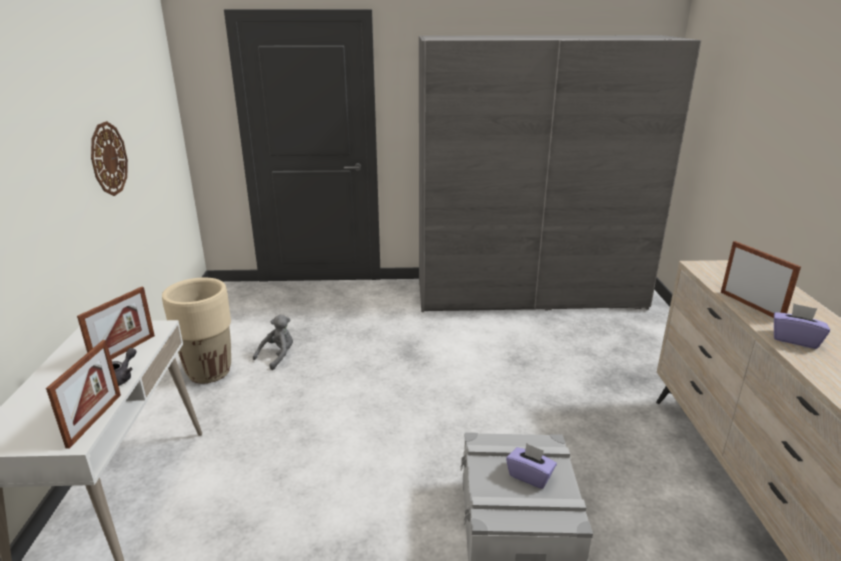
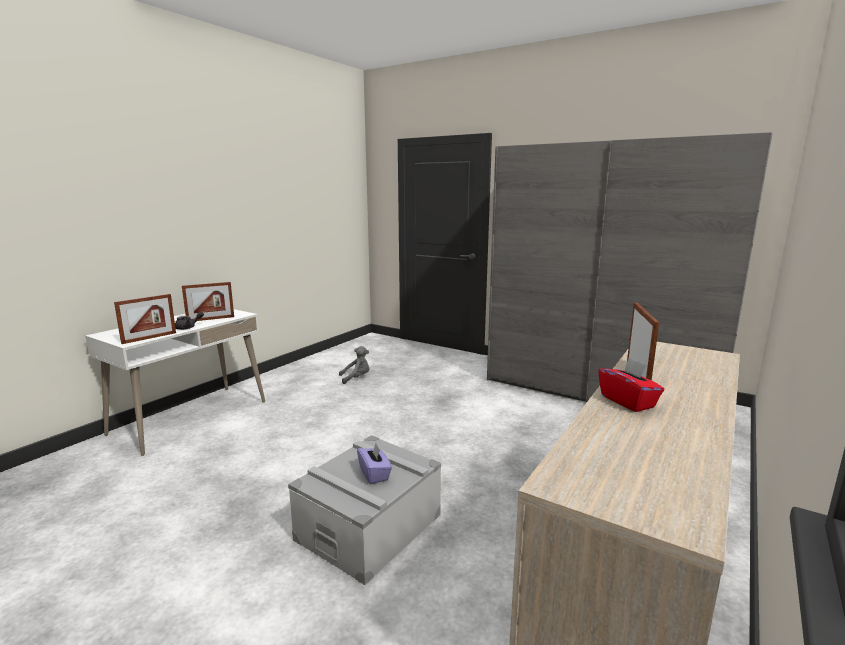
camera: 35 degrees right, 10 degrees down
wall clock [91,121,128,196] -> none
beige planter [162,278,231,383] -> none
purple tissue box [774,303,830,349] -> red tissue box [598,358,664,412]

